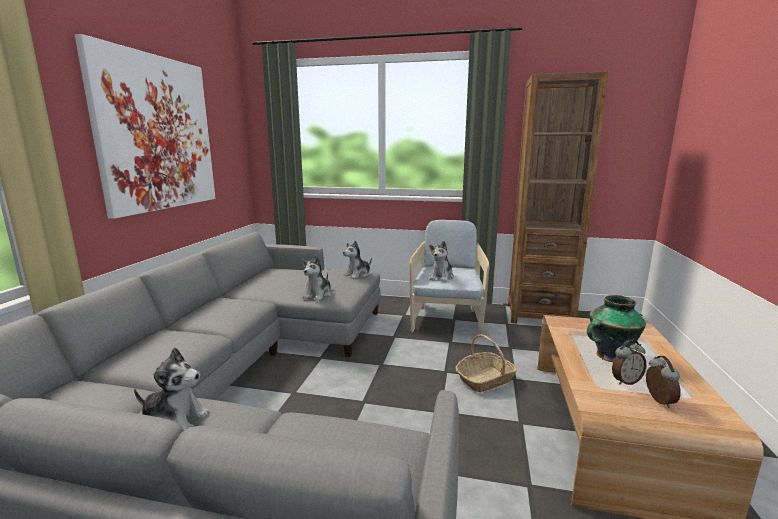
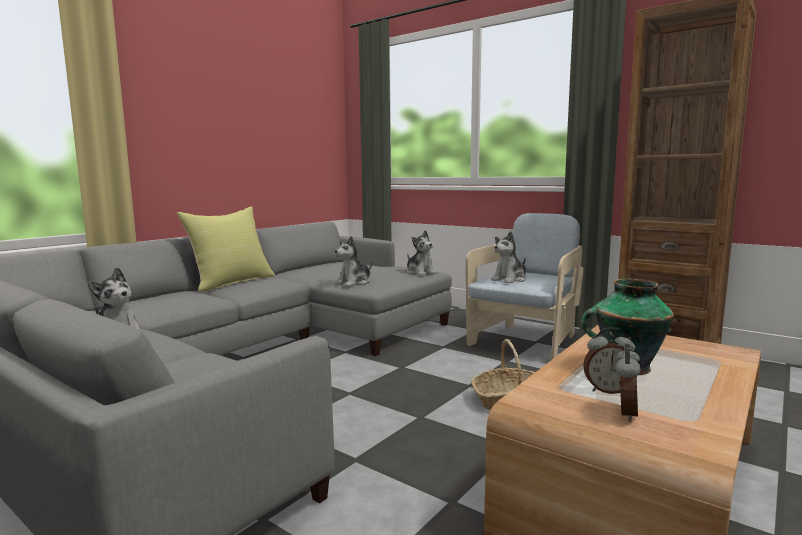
camera: 25 degrees right, 5 degrees down
picture [75,34,216,219] -> none
plush toy [343,240,372,279] -> plush toy turned 105 degrees counterclockwise [407,230,437,276]
none -> yellow pillow [176,207,275,291]

